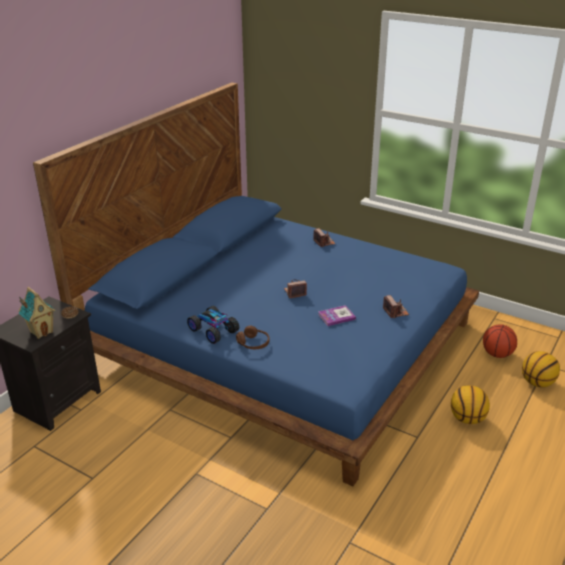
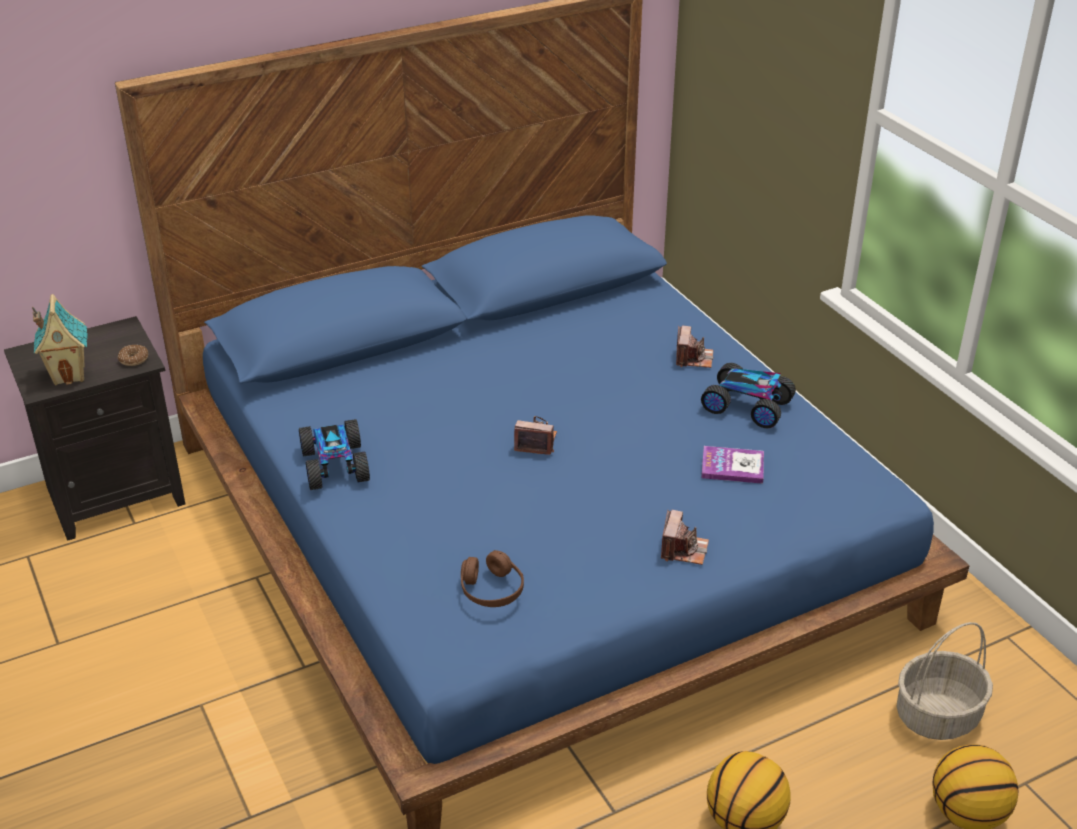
camera: 30 degrees right, 5 degrees up
brown headphones [236,326,270,349] -> brown headphones moved to [461,550,524,607]
book [318,305,356,326] -> book moved to [701,446,764,484]
basketball [483,324,517,358] -> basket [897,622,993,740]
none -> toy car [701,363,796,428]

